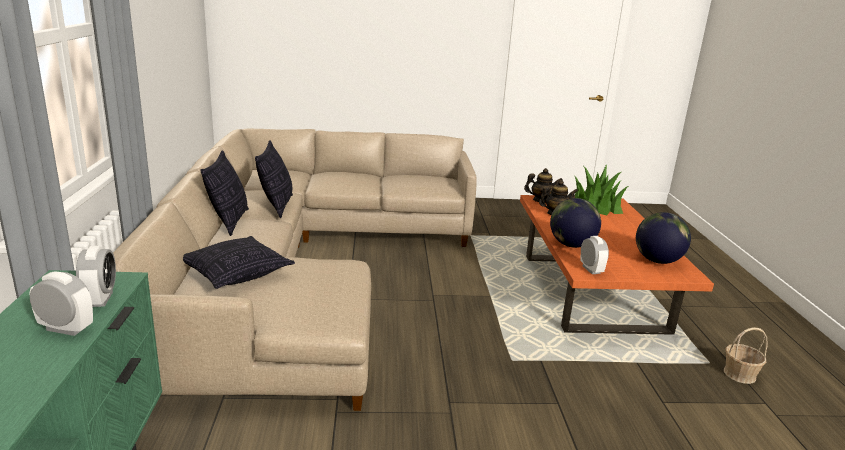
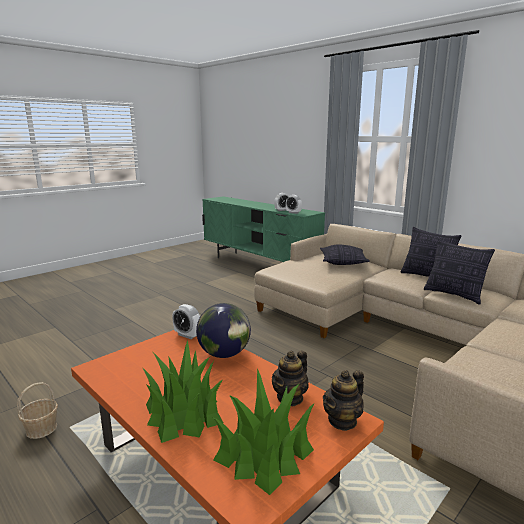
camera: 140 degrees right, 5 degrees down
globe [636,212,691,264] -> none
none -> potted plant [142,340,223,443]

